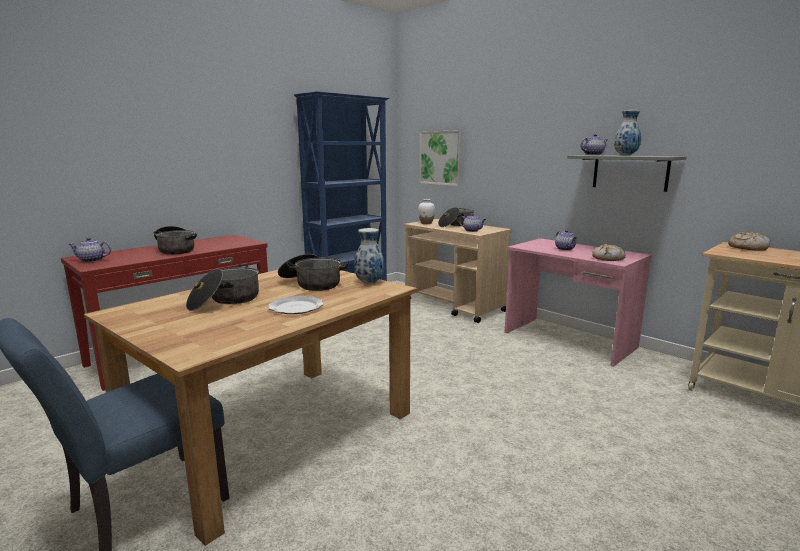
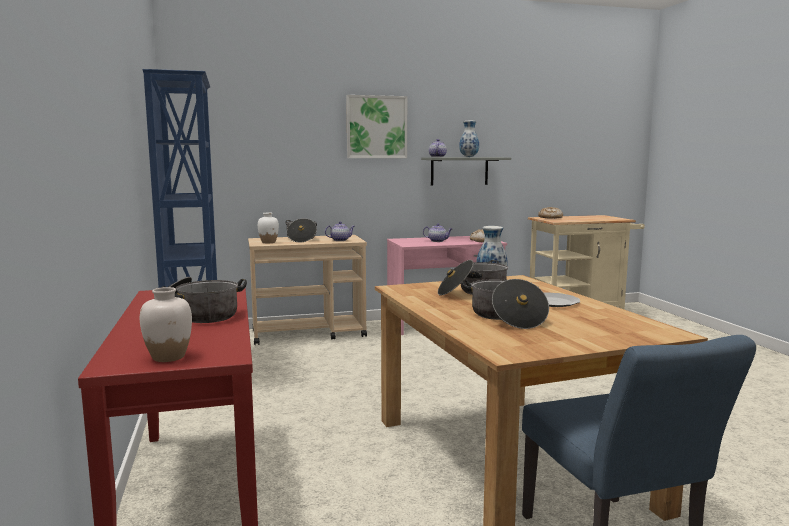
camera: 60 degrees left, 5 degrees down
teapot [68,237,111,262] -> white vase [140,287,192,362]
picture [419,130,462,186] -> picture moved to [346,95,407,158]

